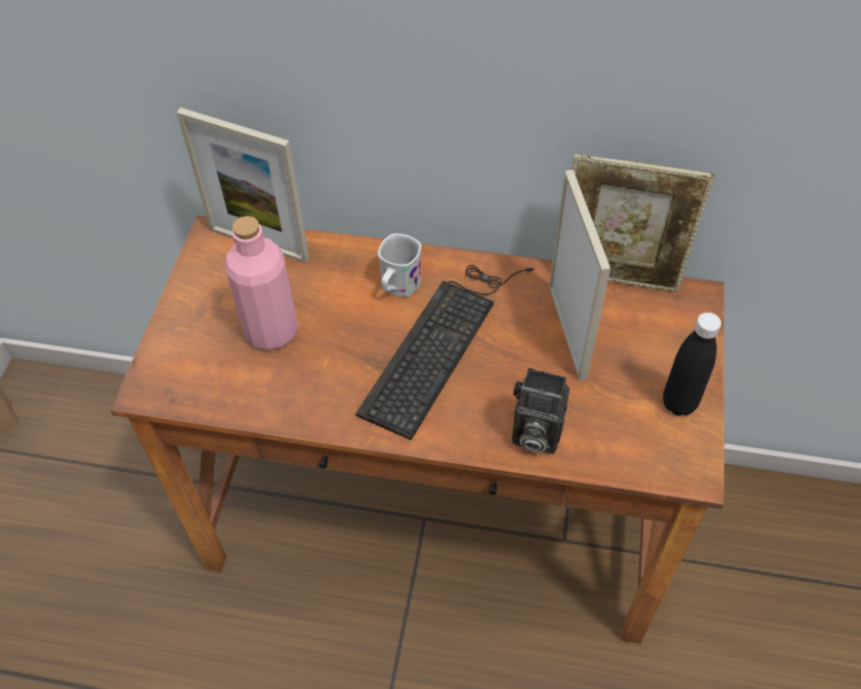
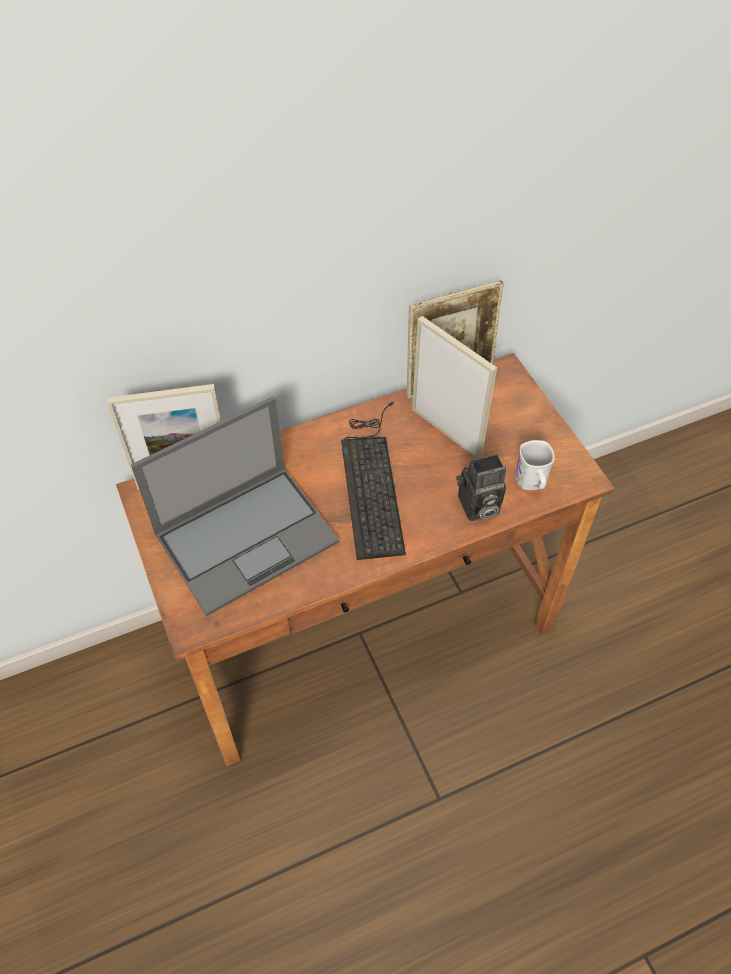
camera: 35 degrees left, 0 degrees up
pink bottle [225,216,298,351] -> laptop [131,396,339,616]
white mug [378,233,421,297] -> white mug moved to [515,440,555,490]
black bottle [663,312,721,416] -> none

